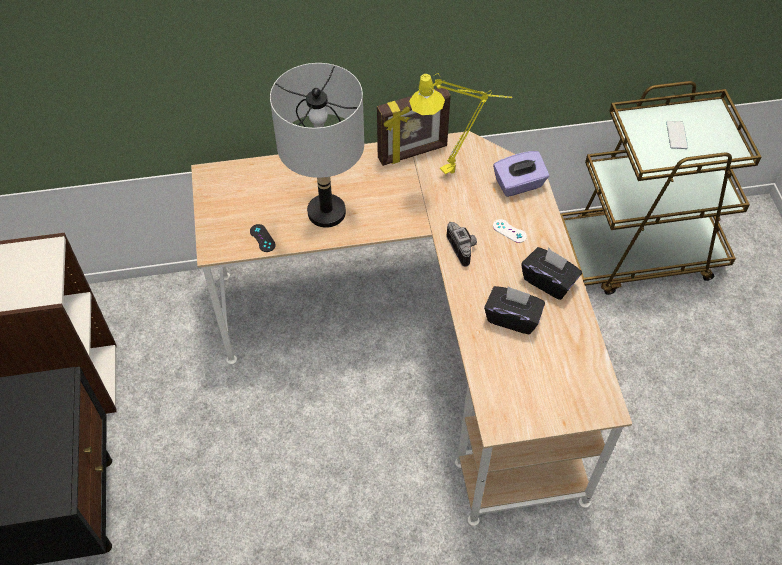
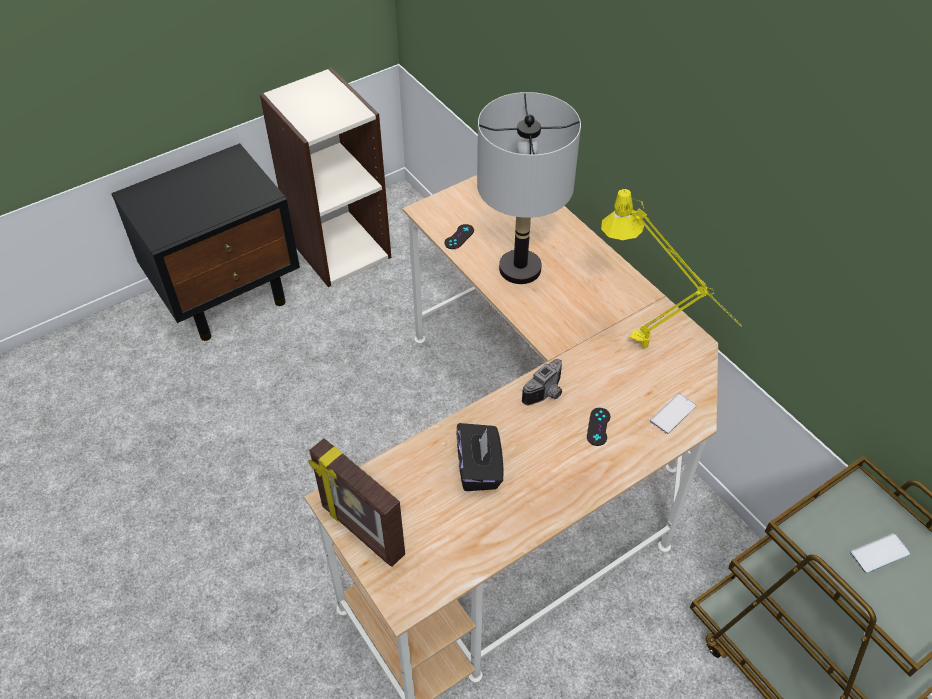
camera: 65 degrees right, 5 degrees down
picture frame [377,88,451,166] -> picture frame moved to [308,438,405,567]
purple tissue box [493,151,549,197] -> phone [650,393,696,434]
white game controller [493,219,527,243] -> black game controller [587,408,610,446]
black tissue box [522,247,582,300] -> none

